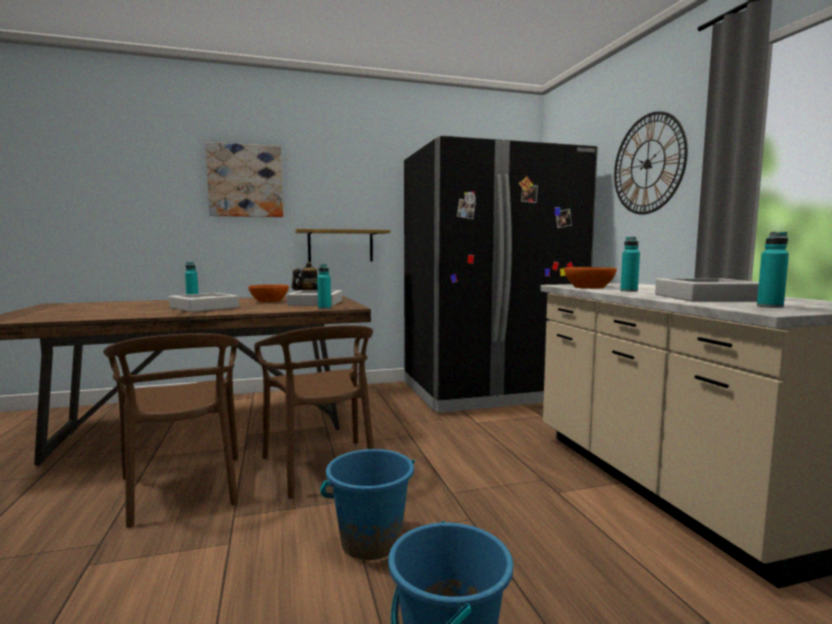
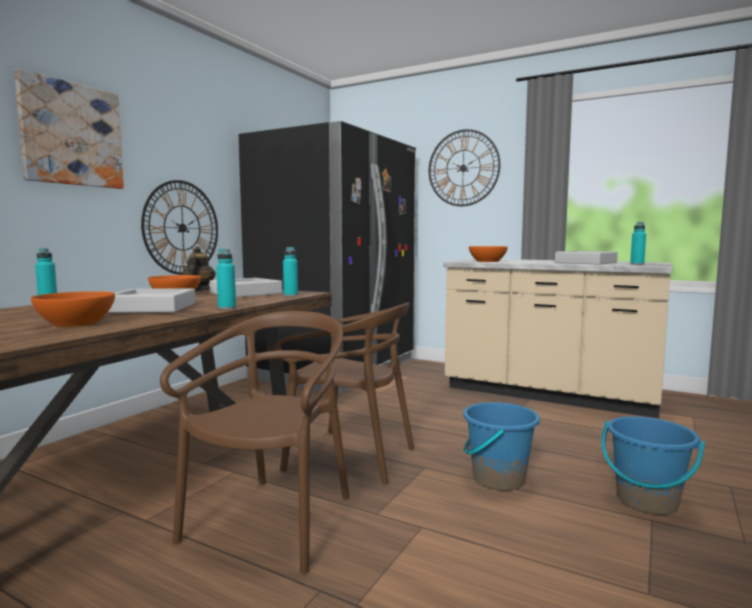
camera: 45 degrees left, 0 degrees up
brown chair [103,333,239,528] -> brown chair turned 90 degrees counterclockwise [160,311,349,574]
shelf [295,229,390,262] -> wall clock [141,180,218,275]
turquoise bottle [620,237,640,292] -> turquoise bottle moved to [216,249,236,309]
none -> orange bowl [31,291,115,327]

